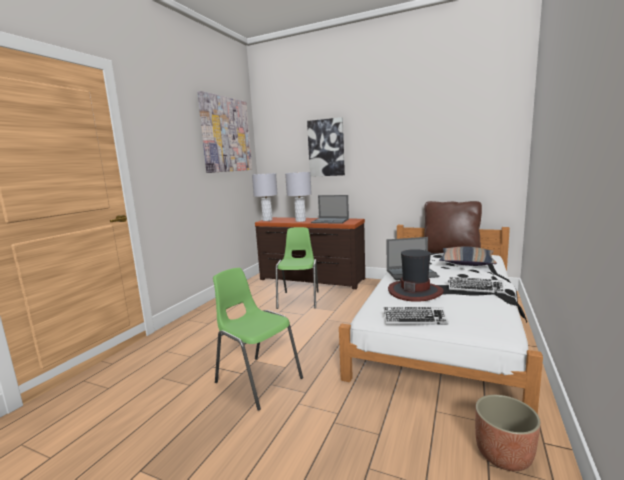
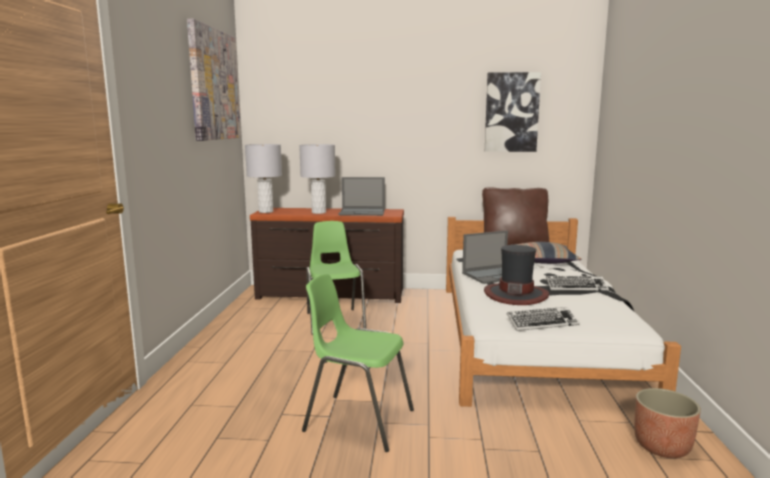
camera: 20 degrees left, 0 degrees up
picture [307,117,345,177] -> picture moved to [485,72,541,152]

